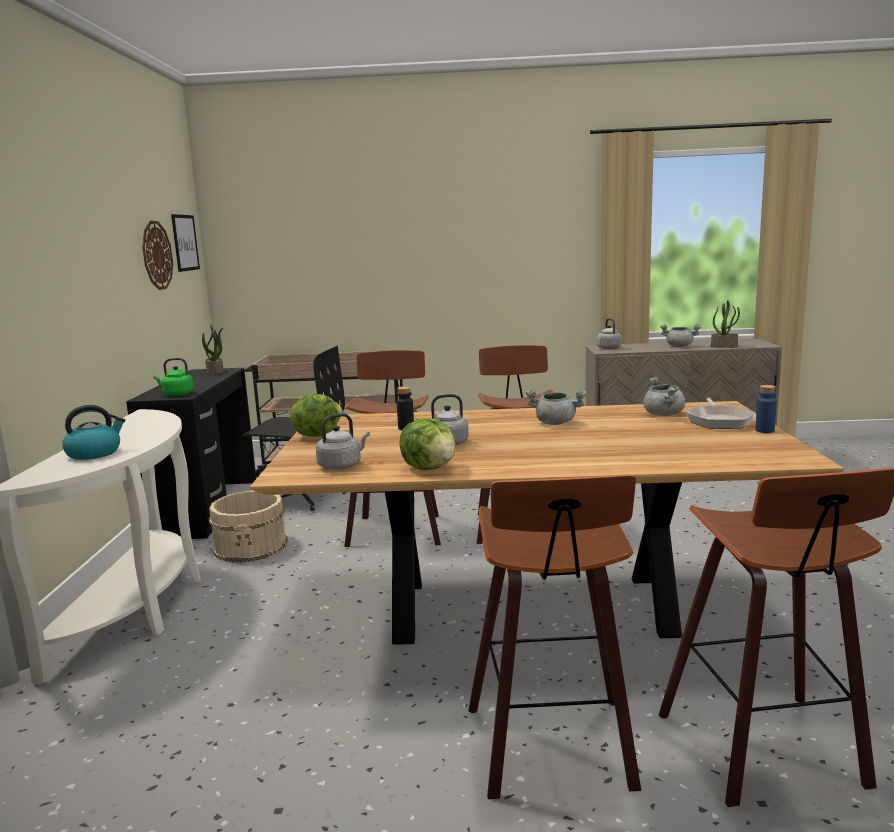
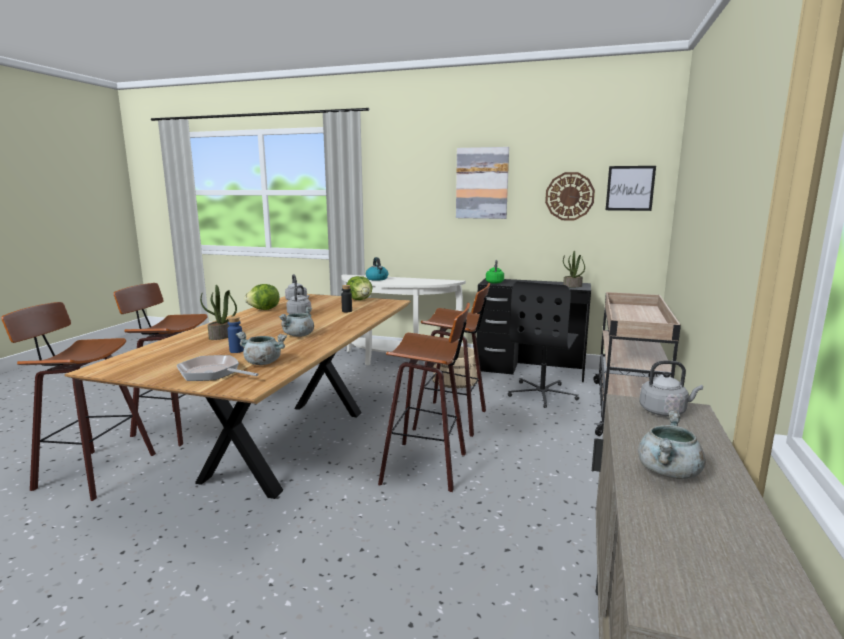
camera: 105 degrees right, 0 degrees up
potted plant [711,300,740,348] -> potted plant moved to [200,285,237,340]
blue bottle [755,385,777,433] -> blue bottle moved to [227,316,244,353]
none -> picture [456,147,509,219]

